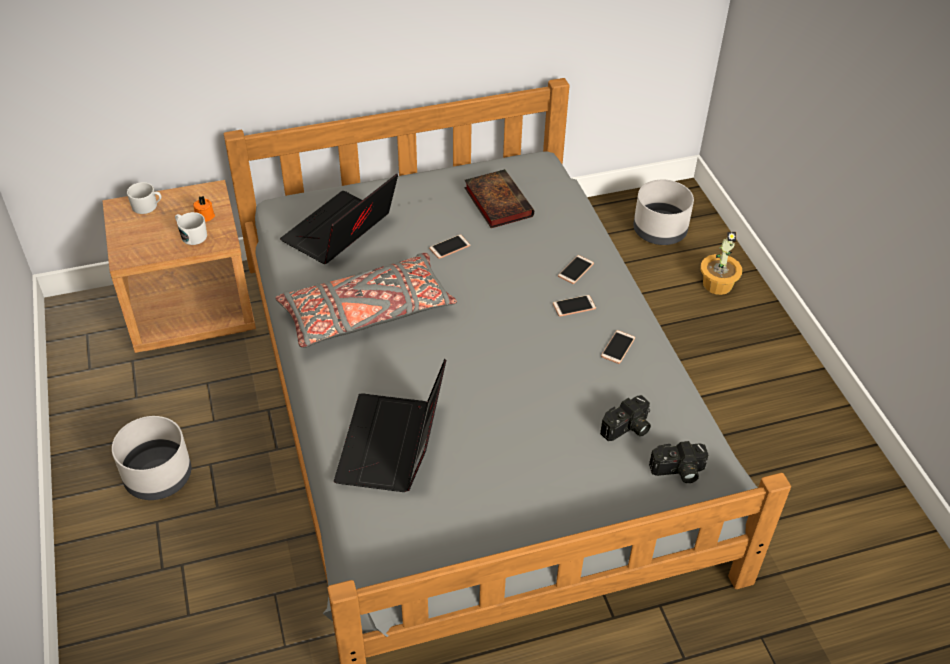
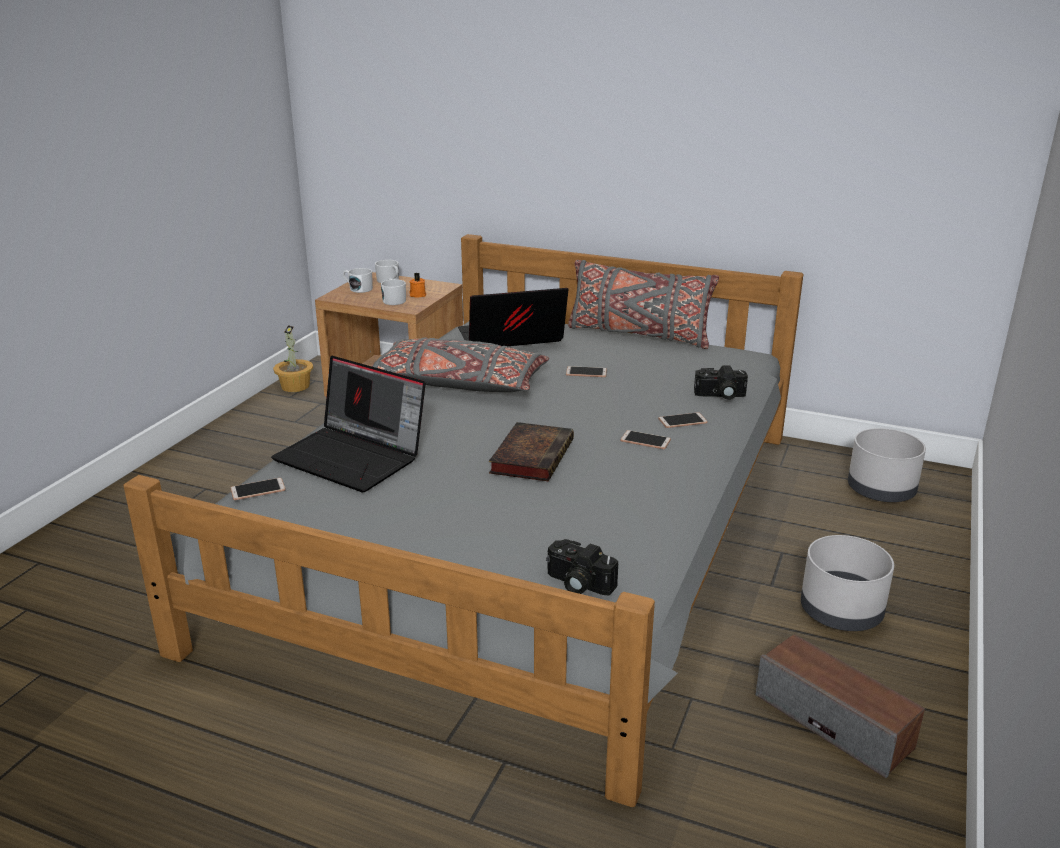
camera: 40 degrees right, 20 degrees down
grey planter [112,416,191,500] -> grey planter moved to [801,535,894,631]
laptop [334,359,446,492] -> laptop turned 105 degrees counterclockwise [271,356,426,493]
book [464,169,534,228] -> book moved to [489,422,574,482]
camera [600,395,651,441] -> camera moved to [694,365,748,400]
phone [601,330,635,364] -> phone moved to [230,478,286,500]
potted plant [701,232,742,295] -> potted plant moved to [273,325,313,392]
none -> white mug [343,268,373,293]
none -> grey pillow [568,260,719,349]
none -> speaker [756,634,925,778]

